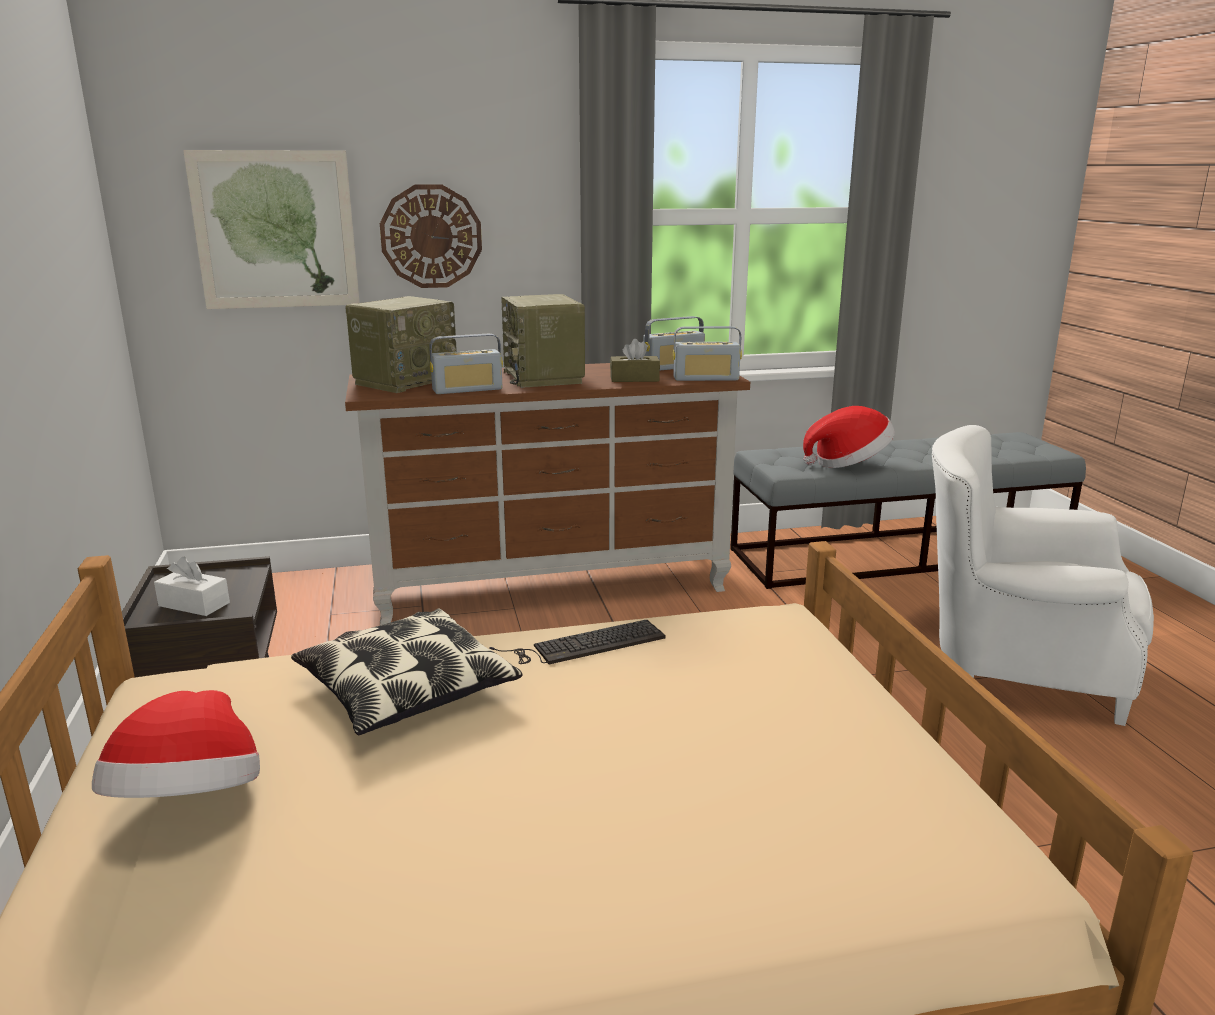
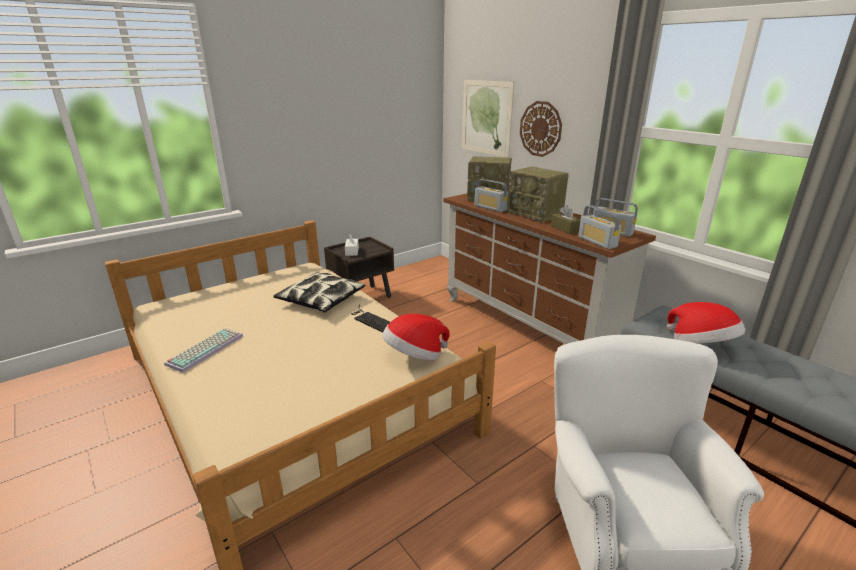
camera: 65 degrees right, 5 degrees up
hat [92,690,260,798] -> hat moved to [382,314,450,360]
radio [501,294,585,388] -> radio turned 90 degrees counterclockwise [507,166,569,222]
none -> keyboard [164,328,243,373]

